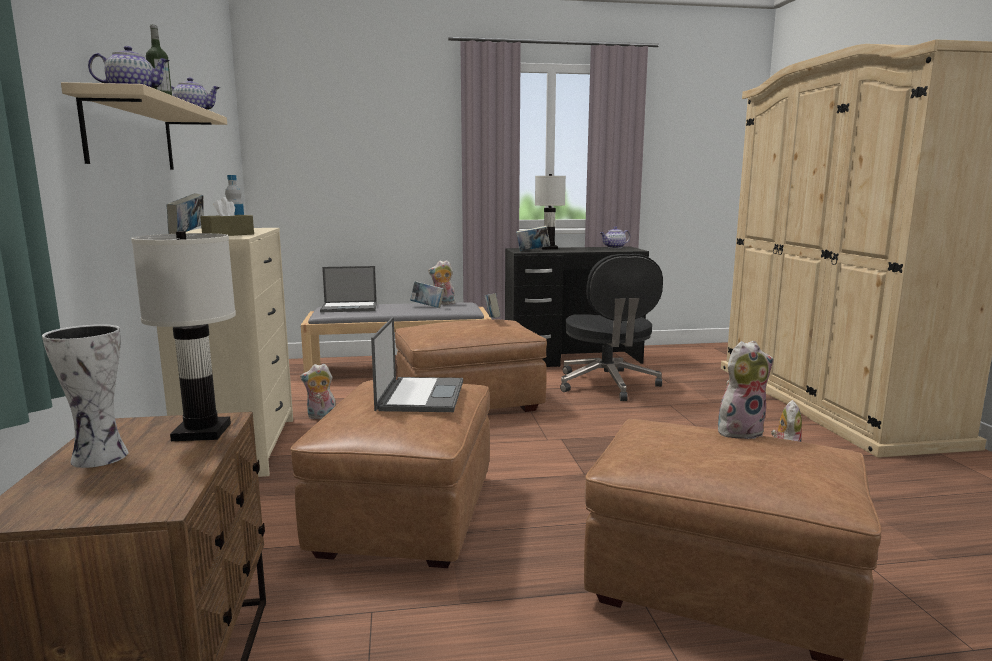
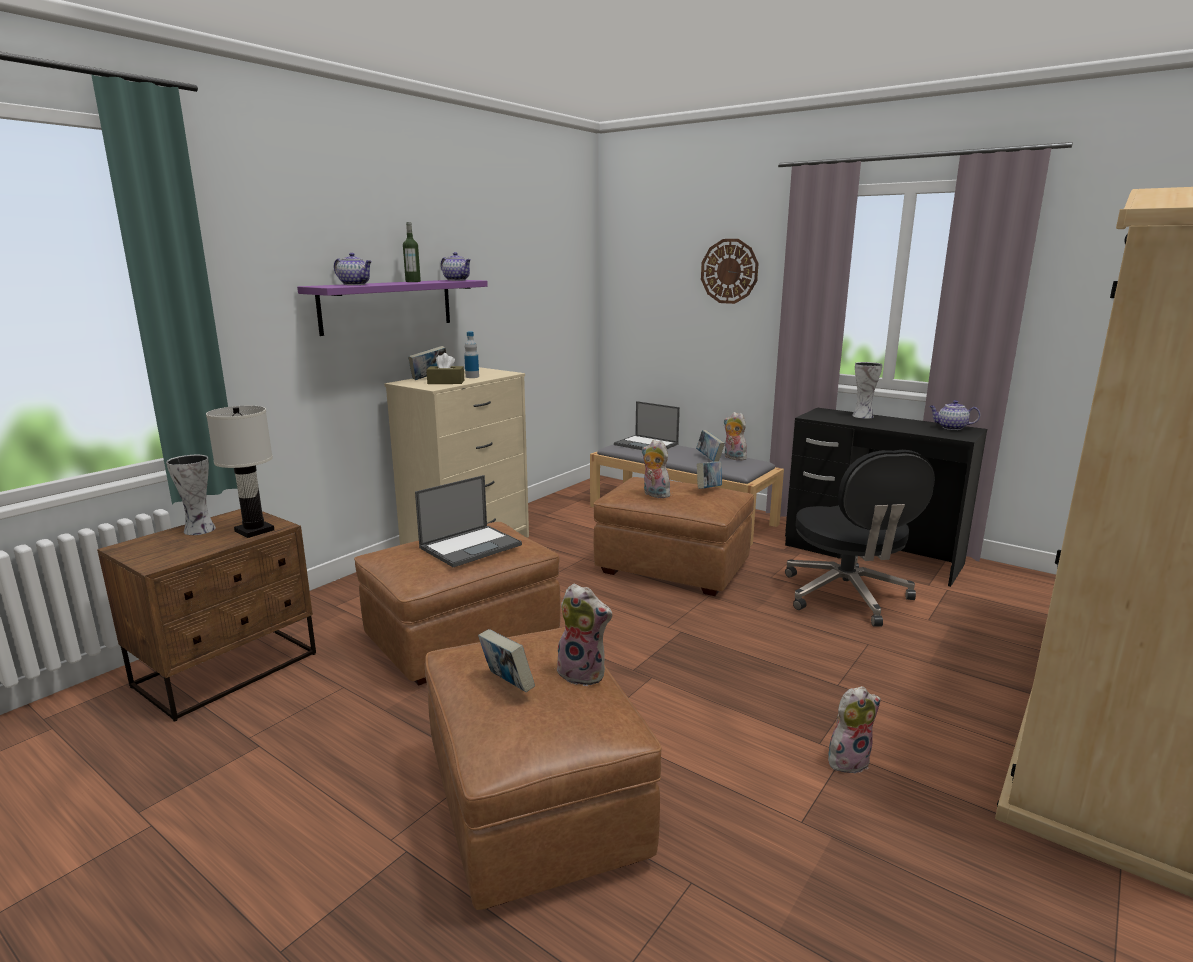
camera: 45 degrees right, 5 degrees up
beige shelf [61,82,227,170] -> purple shelf [297,280,488,336]
plush toy [300,364,336,419] -> plush toy moved to [642,440,670,498]
book [516,226,550,251] -> book moved to [478,629,535,692]
white table lamp [535,174,566,249] -> vase [852,362,883,419]
black office chair [560,254,663,401] -> black office chair turned 45 degrees counterclockwise [785,450,935,627]
none -> wall clock [701,239,758,304]

